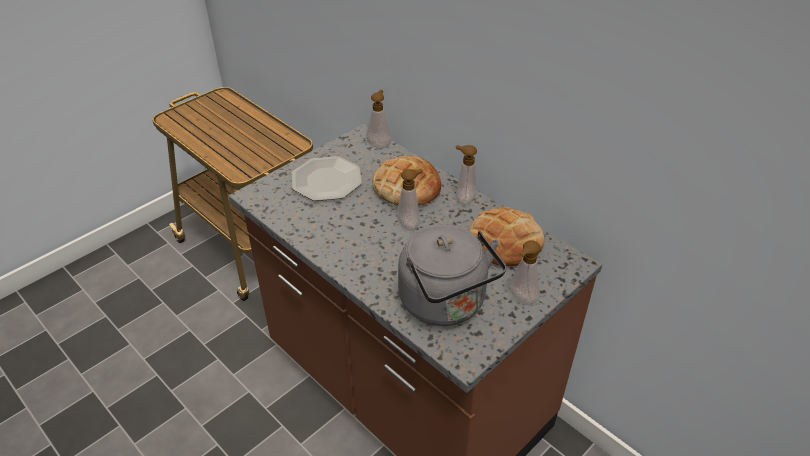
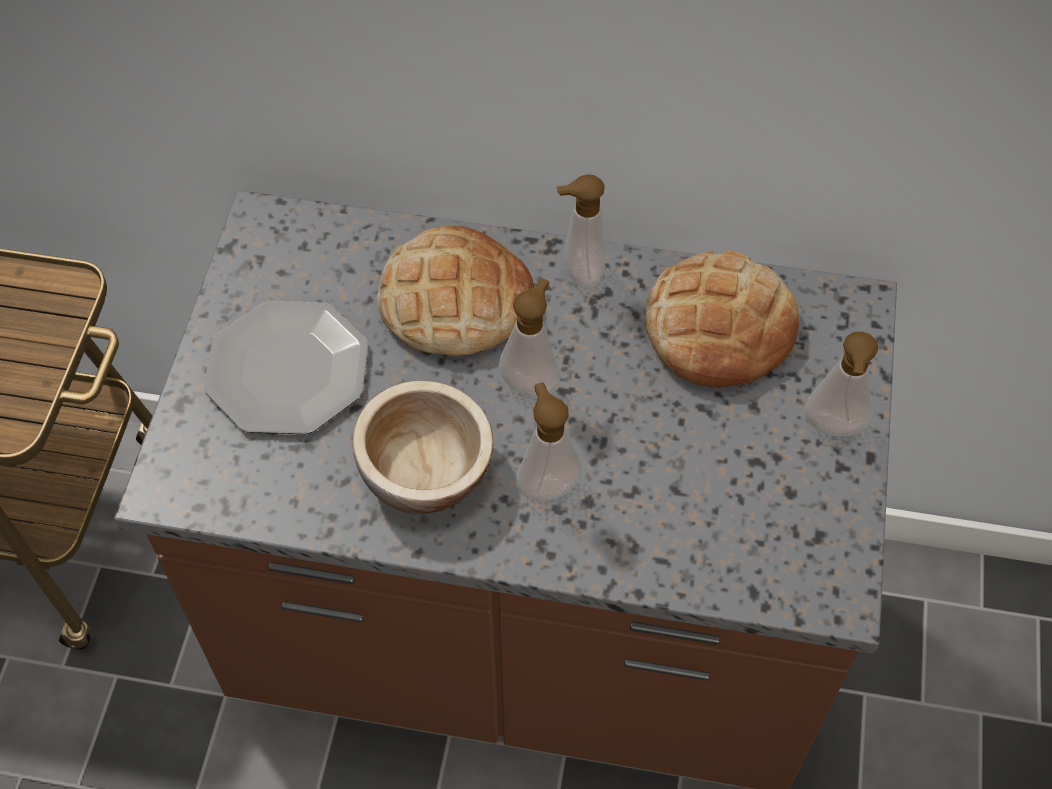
camera: 35 degrees left, 15 degrees up
soap dispenser [366,90,392,148] -> soap dispenser moved to [516,382,582,501]
grey kettle [398,224,506,326] -> none
none -> bowl [352,381,493,514]

